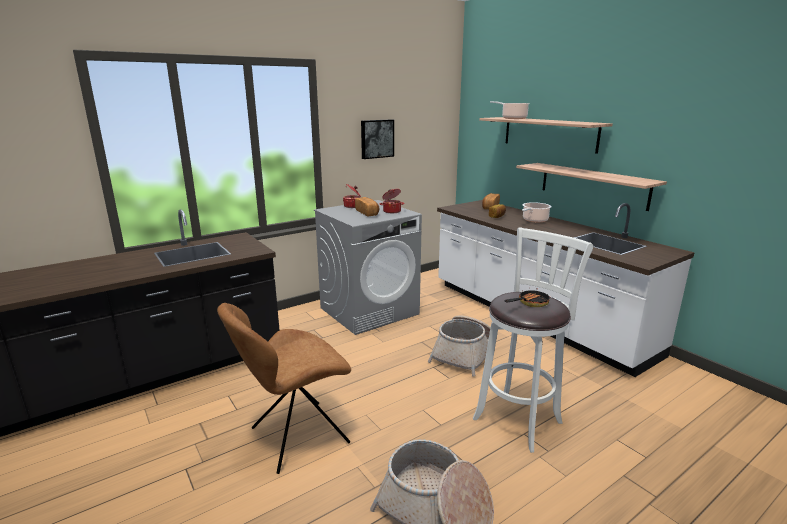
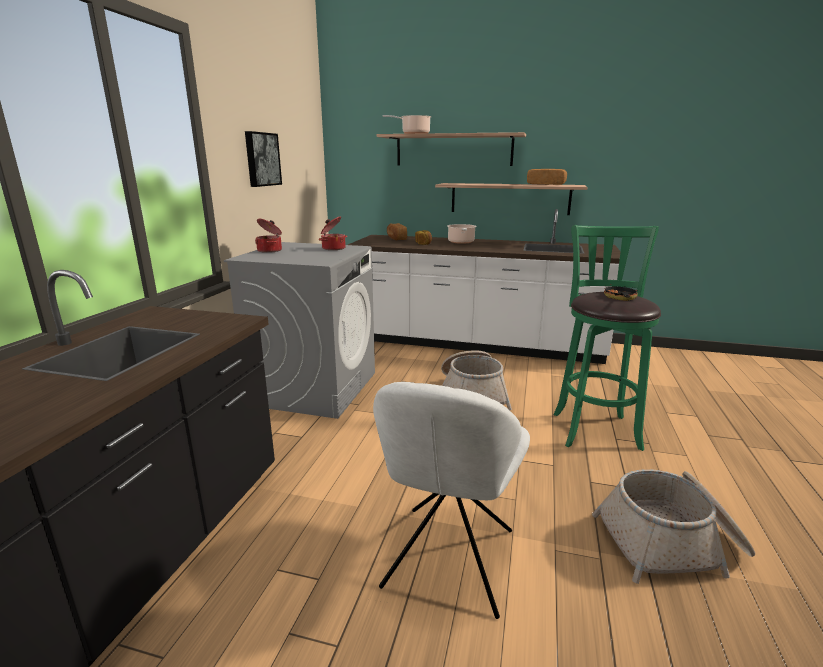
camera: 40 degrees left, 0 degrees up
brown chair [217,303,351,474] -> white chair [373,382,530,619]
bread [355,197,379,217] -> bread moved to [527,169,567,185]
white stool [473,228,593,453] -> green stool [553,225,661,451]

